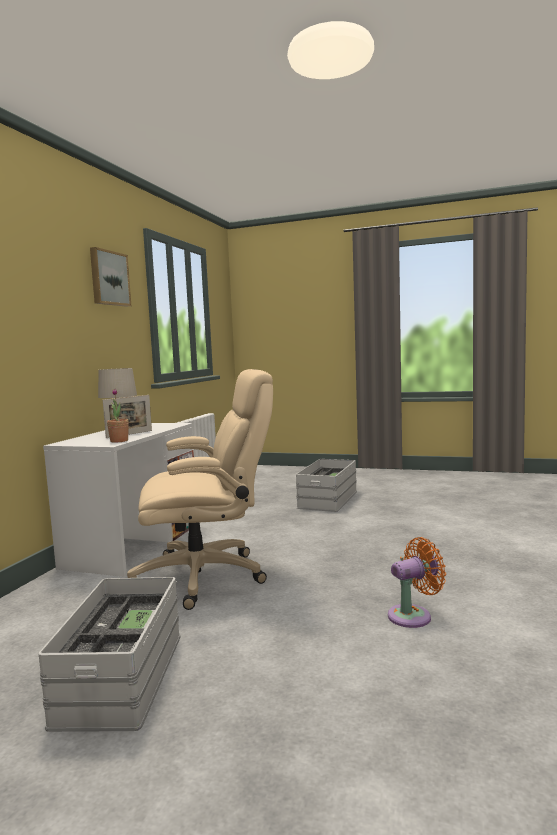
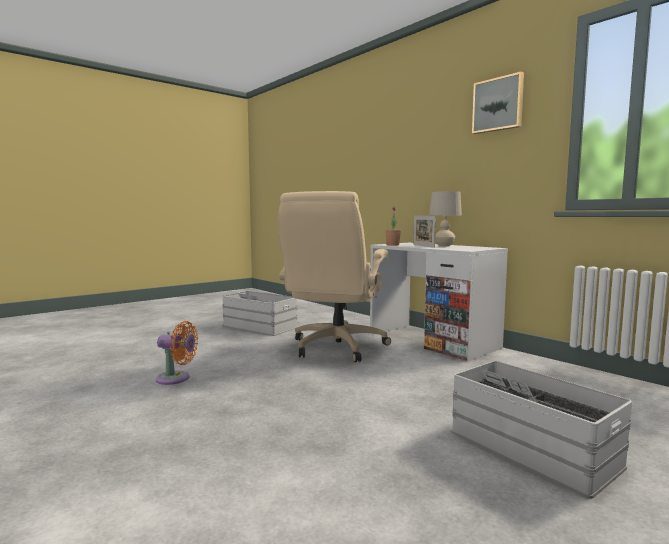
camera: 120 degrees right, 0 degrees up
orange fan [388,537,446,628] -> orange fan turned 90 degrees counterclockwise [156,321,198,385]

